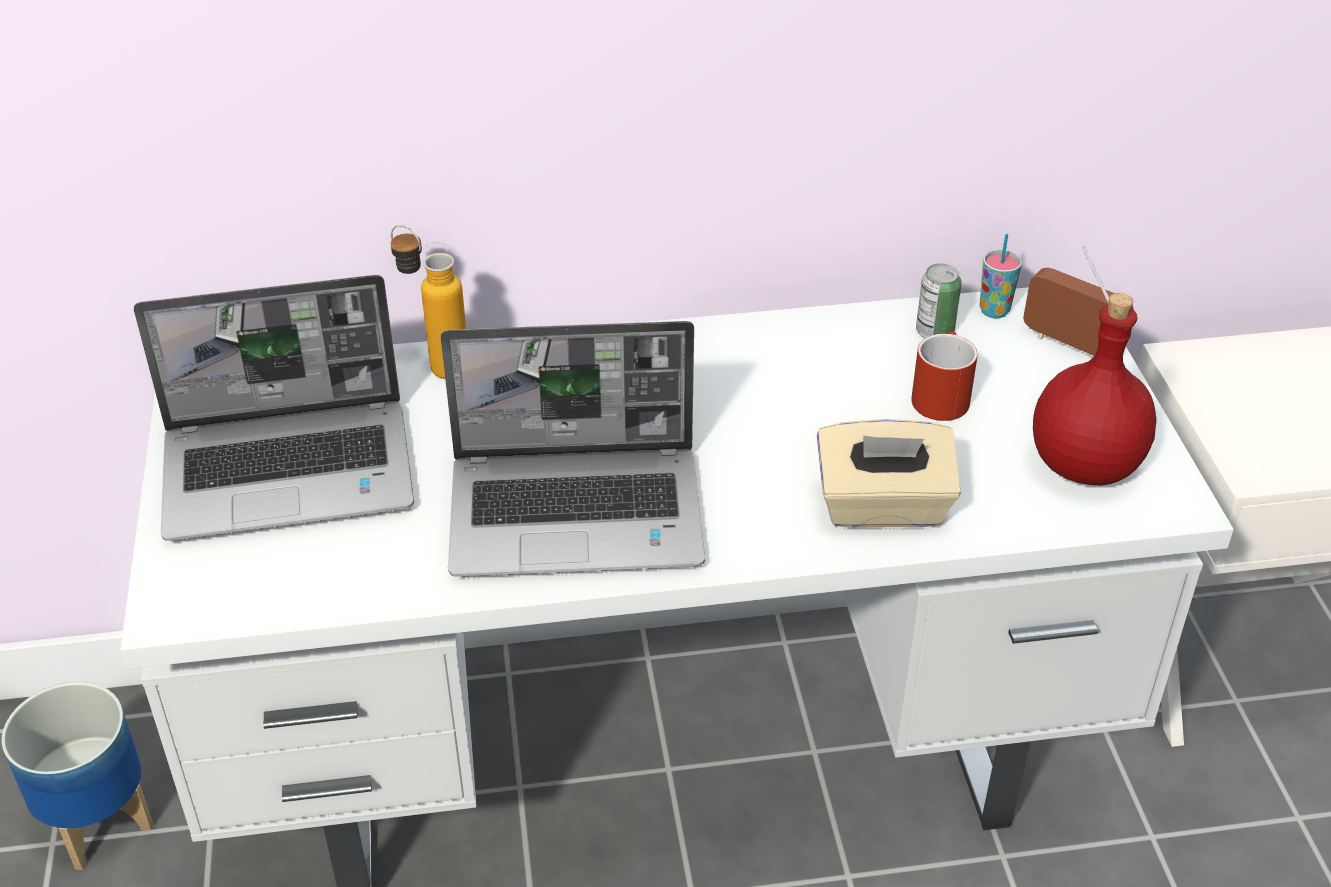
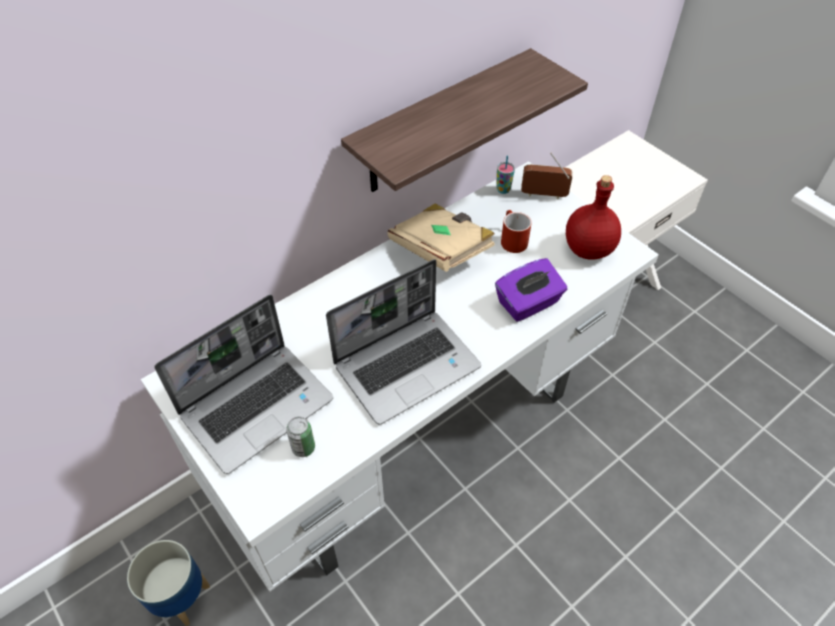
camera: 30 degrees left, 10 degrees up
bottle [391,225,466,379] -> none
beige tissue box [817,419,961,528] -> purple tissue box [495,258,567,322]
can [916,263,962,338] -> can moved to [286,417,315,457]
none -> shelf [341,48,588,192]
none -> beige book [388,204,495,272]

